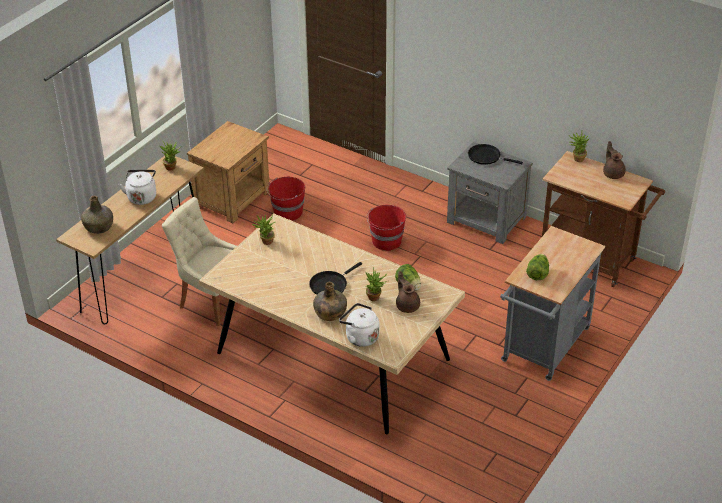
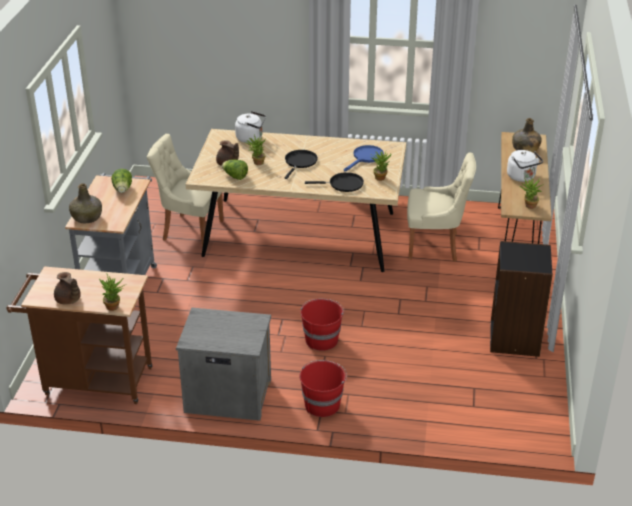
camera: 155 degrees right, 5 degrees down
brown nightstand [187,121,270,223] -> black bookcase [490,241,553,357]
red bucket [267,177,305,221] -> red bucket moved to [300,360,347,417]
green bottle [313,282,347,321] -> green bottle moved to [69,183,102,223]
black frying pan [468,144,523,165] -> black frying pan moved to [305,172,364,192]
none -> beige chair [147,134,223,248]
none -> blue frying pan [344,145,384,171]

